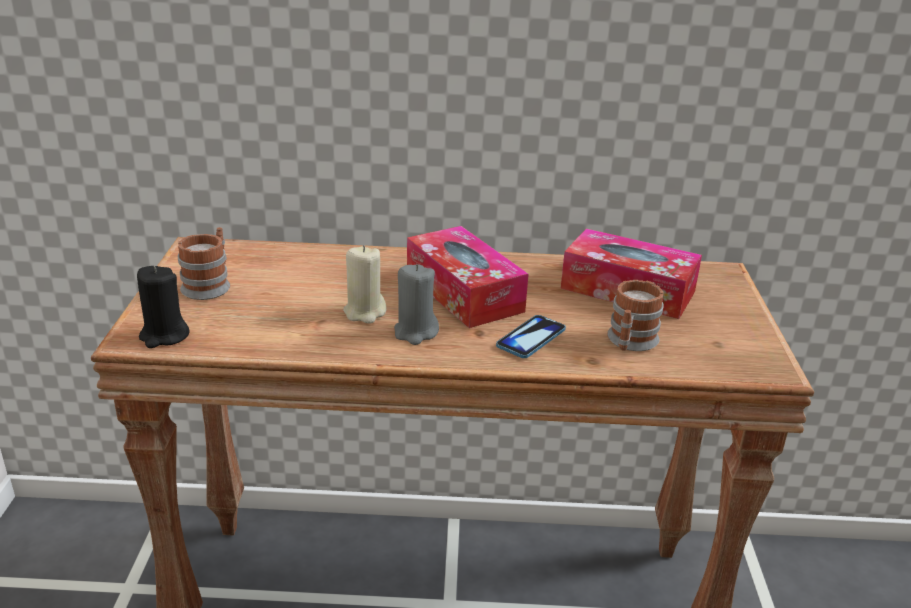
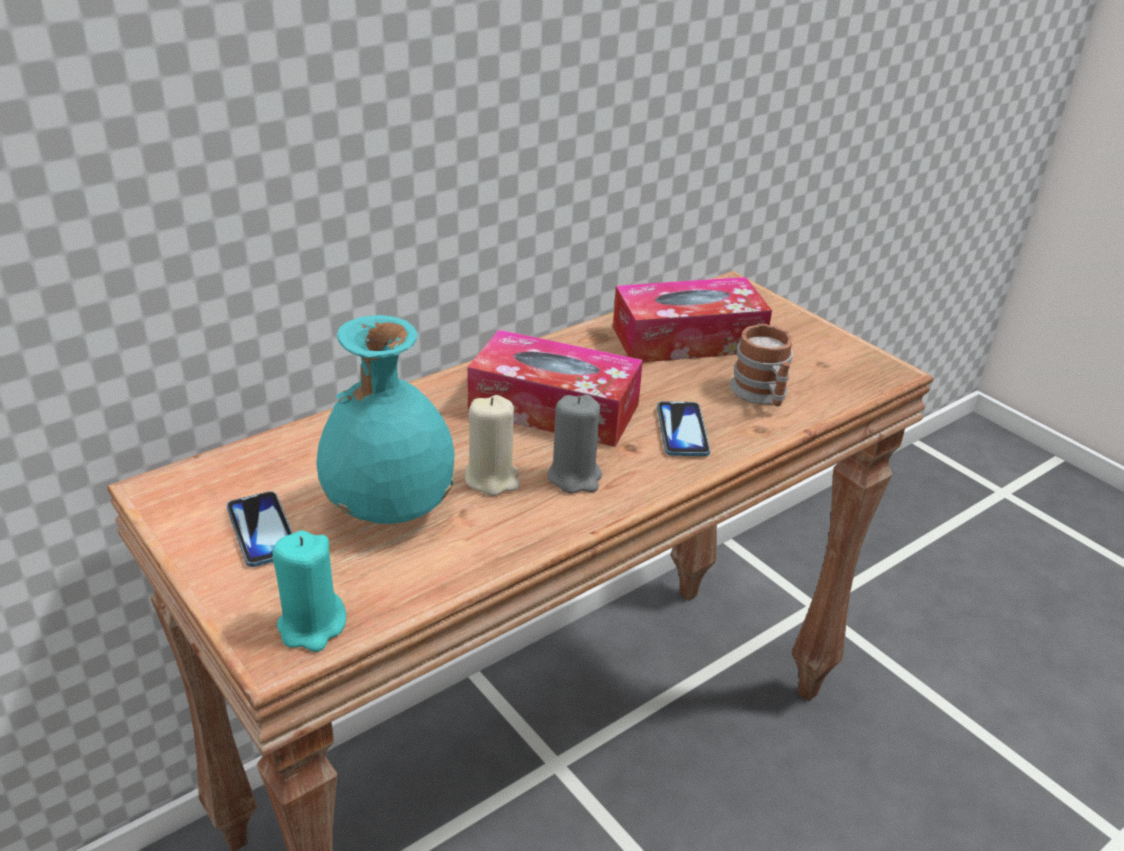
camera: 40 degrees left, 5 degrees up
black candle [137,266,190,348] -> turquoise candle [272,530,346,652]
mug [178,227,230,300] -> phone [226,491,293,567]
none -> turquoise vase [316,315,456,524]

